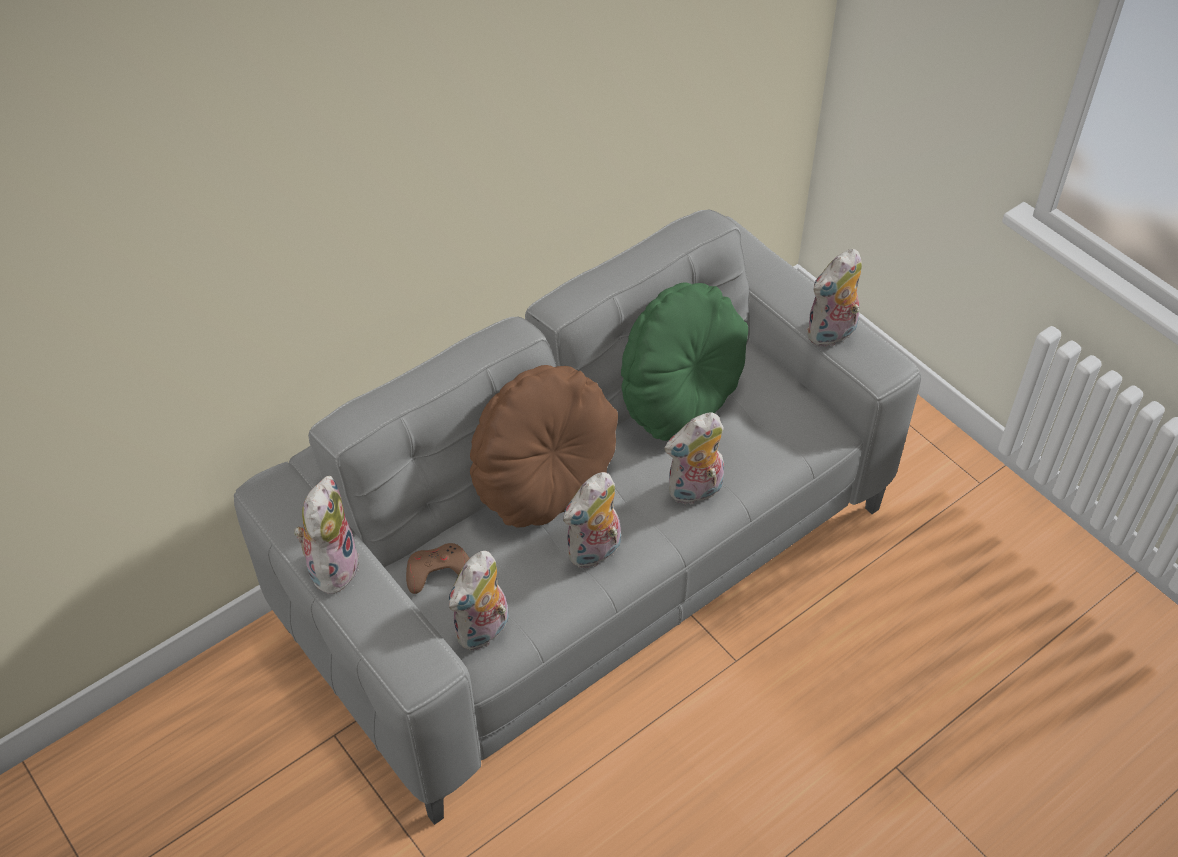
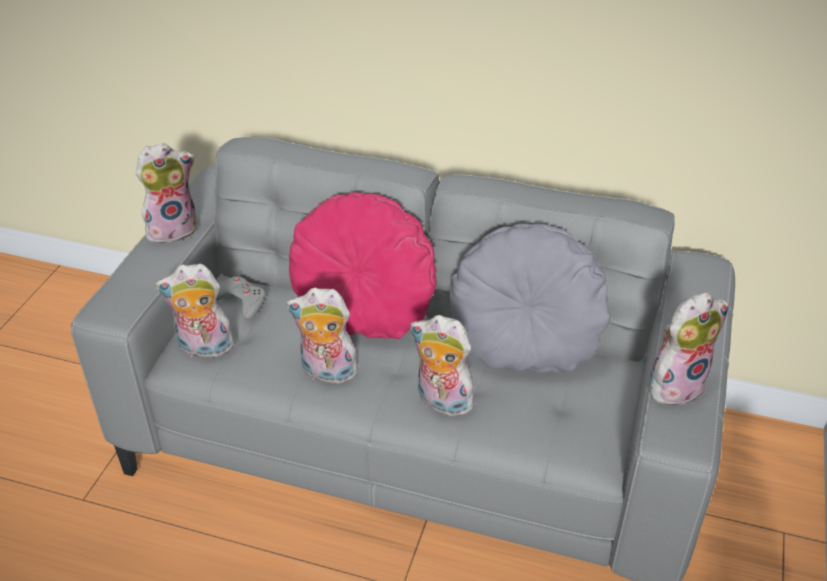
camera: 55 degrees right, 10 degrees down
brown game controller [406,543,470,594] -> grey game controller [216,277,266,320]
brown pillow [470,365,618,527] -> pink pillow [289,192,437,339]
green pillow [621,282,748,441] -> grey pillow [450,223,611,373]
plush toy [807,249,862,347] -> plush toy turned 135 degrees clockwise [649,292,729,405]

